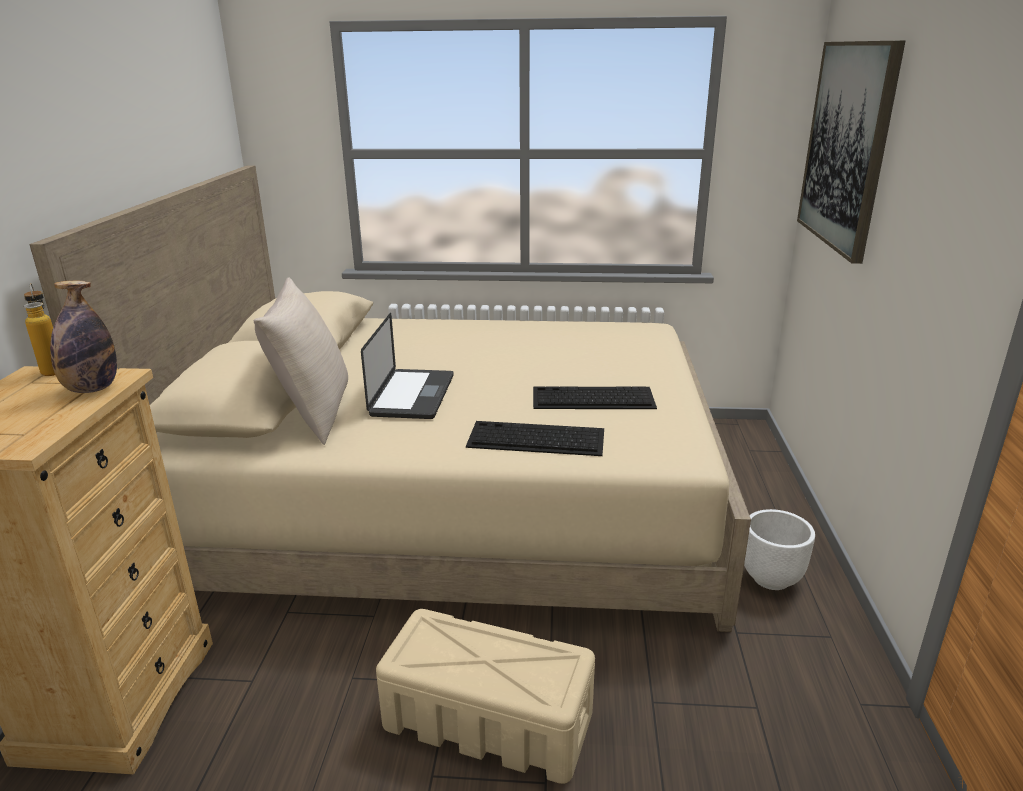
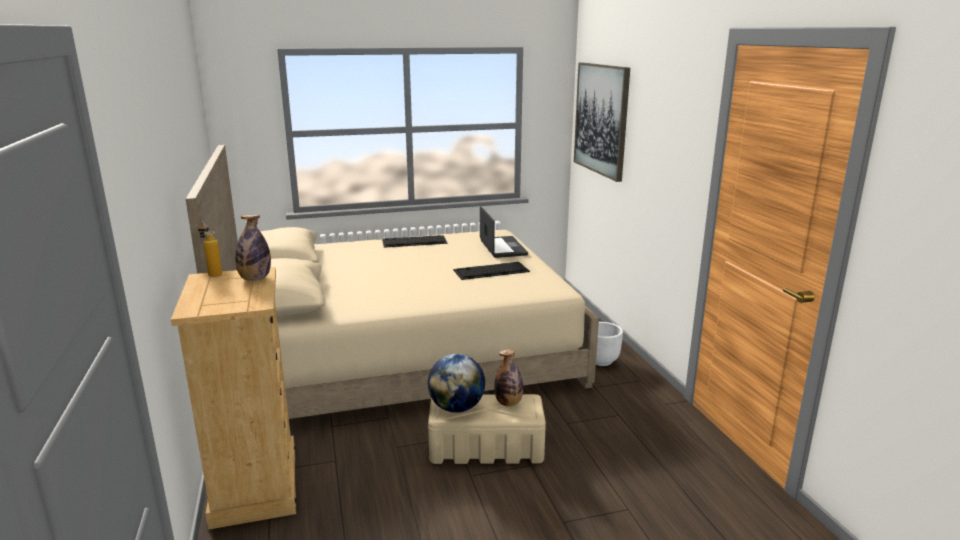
camera: 20 degrees left, 5 degrees down
beige pillow [254,277,348,445] -> none
laptop [361,313,454,419] -> laptop moved to [480,206,528,258]
keyboard [466,421,604,456] -> keyboard moved to [382,235,448,248]
none -> globe [428,354,485,413]
none -> bottle [494,349,523,406]

